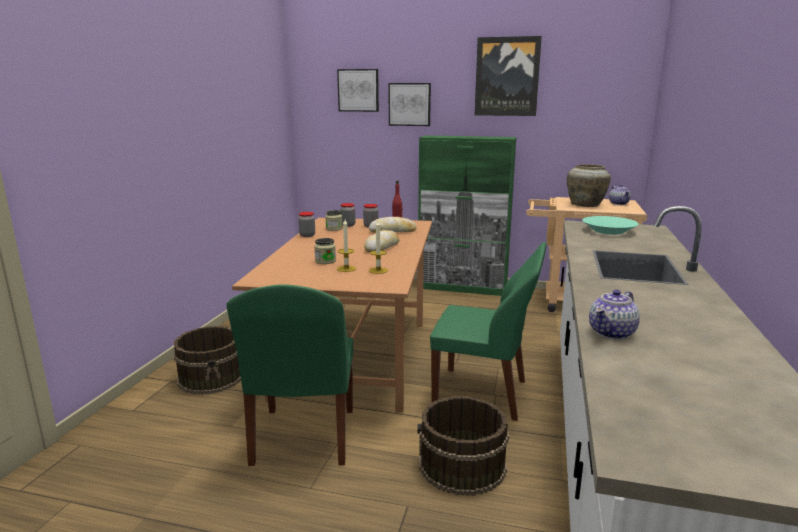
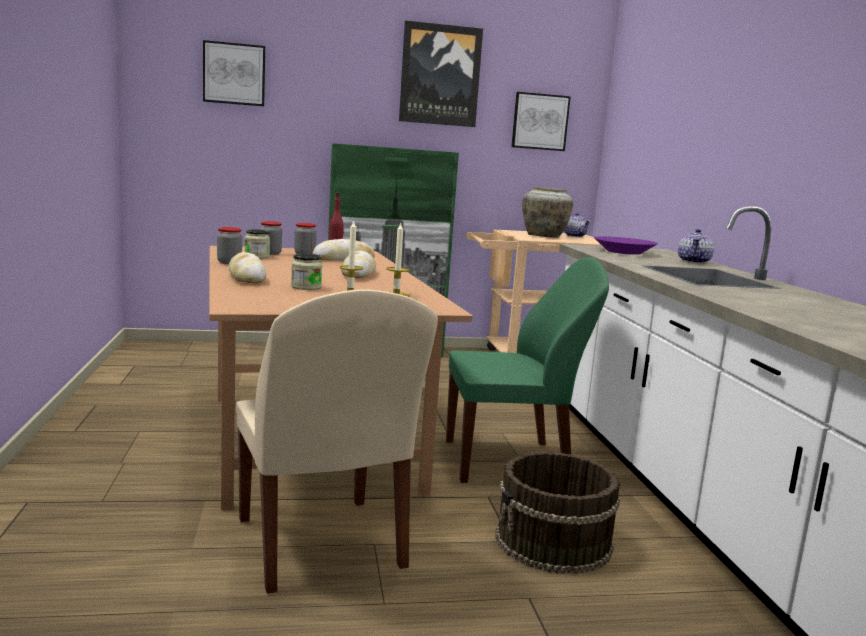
camera: 25 degrees left, 5 degrees down
brown bucket [173,326,241,395] -> none
green chair [227,284,353,466] -> beige chair [236,289,438,594]
picture [389,83,431,126] -> picture moved to [511,92,571,151]
turquoise bowl [582,216,639,235] -> purple bowl [594,236,658,255]
teapot [589,289,640,340] -> teapot moved to [678,229,714,264]
none -> bread [228,252,266,283]

